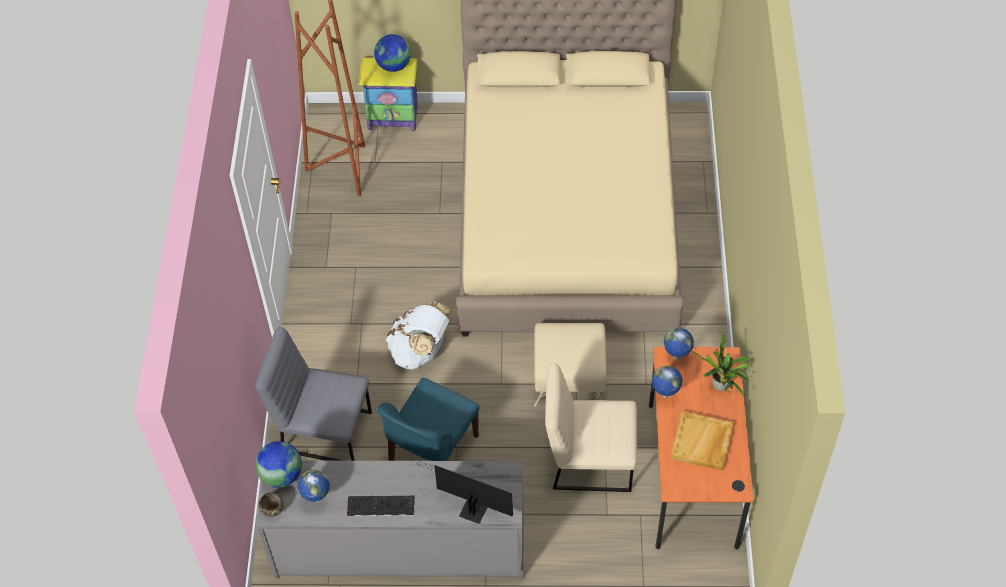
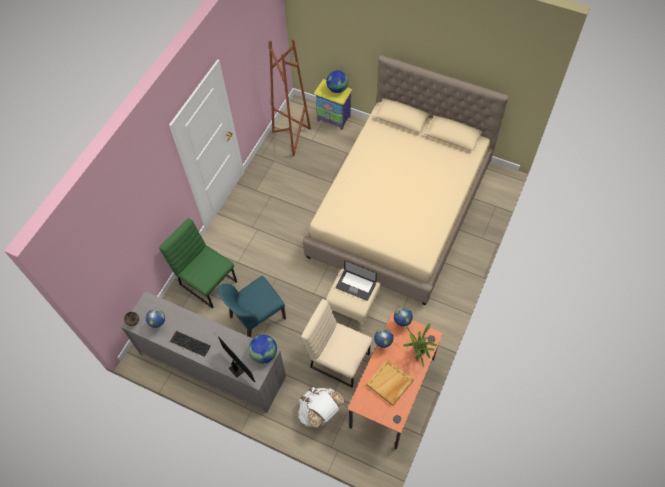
camera: 25 degrees right, 5 degrees up
grey chair [255,327,372,461] -> green chair [159,218,237,309]
globe [255,441,302,488] -> globe moved to [248,335,277,363]
white backpack [386,302,452,370] -> white backpack moved to [299,387,344,427]
none -> laptop [336,260,377,301]

